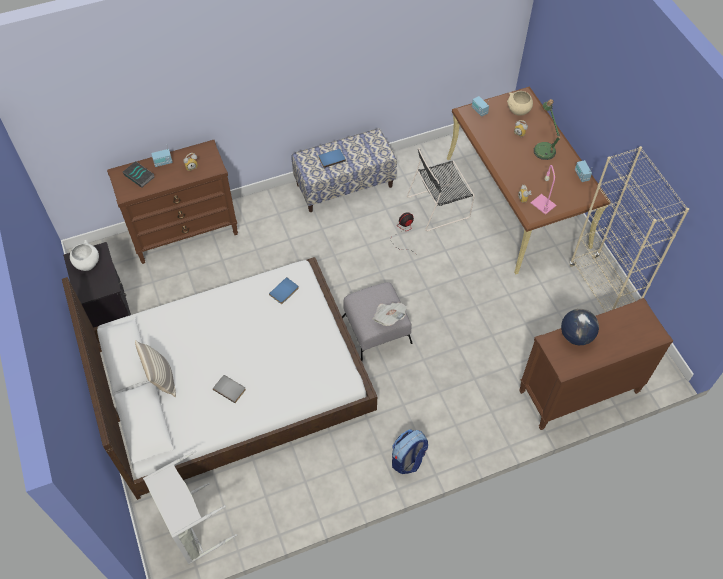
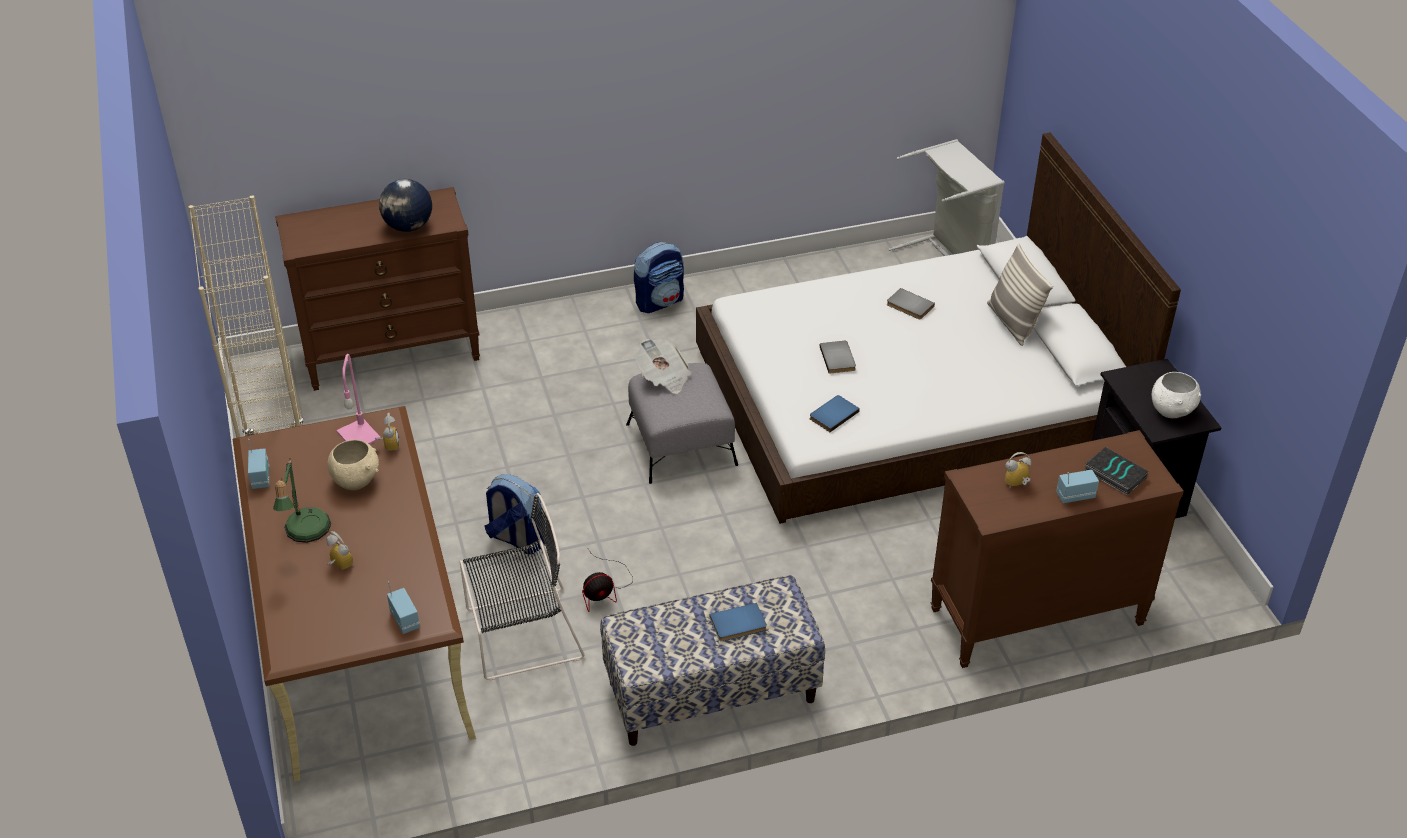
camera: 175 degrees left, 15 degrees down
beige bowl [507,91,533,116] -> beige bowl moved to [327,440,379,490]
none -> backpack [484,474,545,554]
none -> grey book [820,341,856,374]

